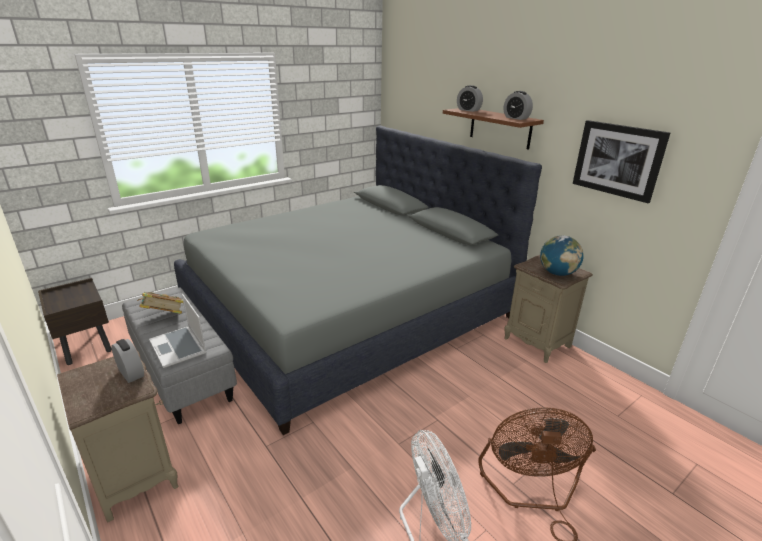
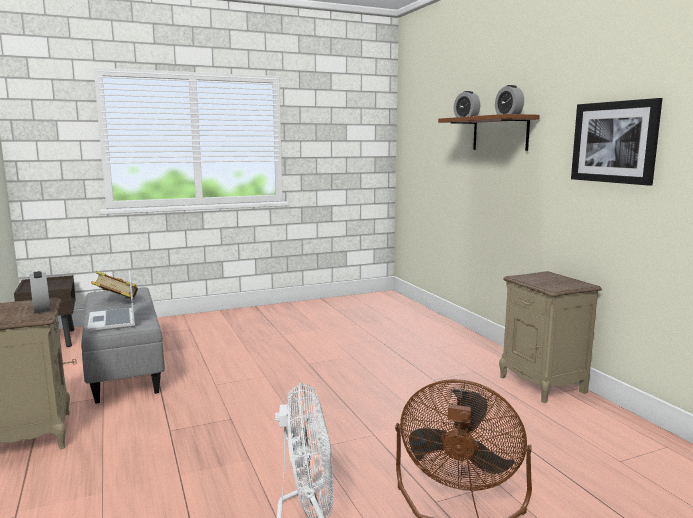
camera: 15 degrees right, 15 degrees down
grey bed [174,126,542,435] -> none
globe [540,235,584,276] -> none

